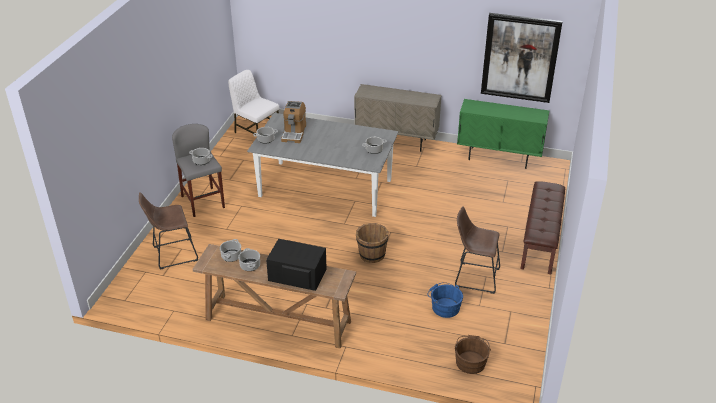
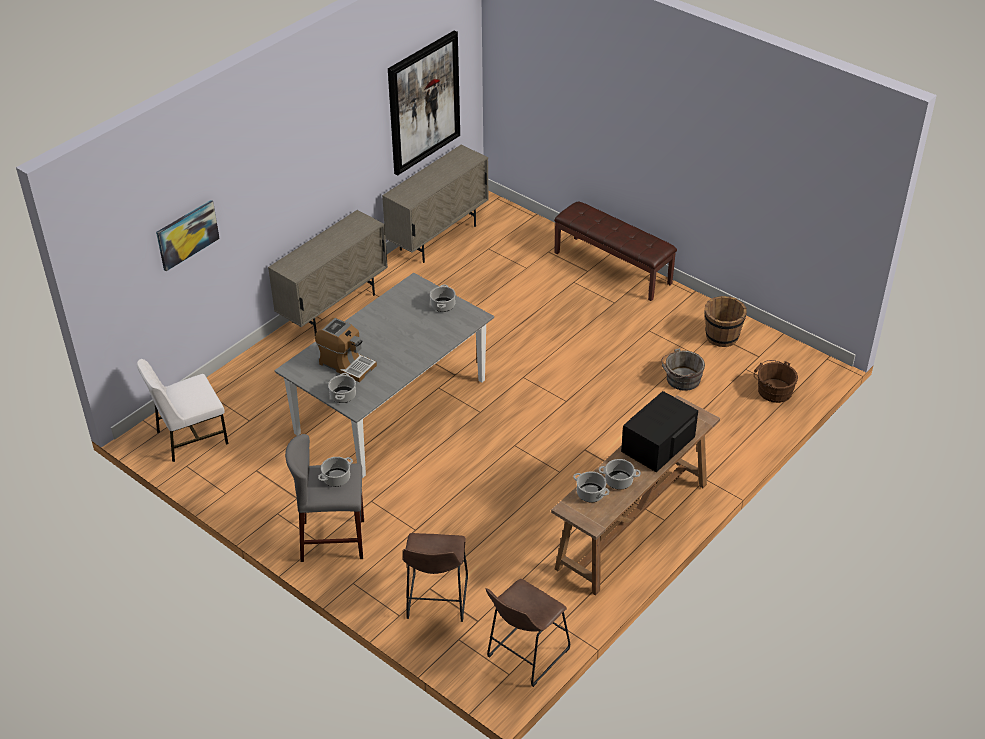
camera: 65 degrees left, 5 degrees up
brown bucket [356,223,388,263] -> brown bucket moved to [704,296,747,347]
blue bucket [428,282,463,318] -> grey bucket [662,348,705,391]
brown stool [455,206,500,294] -> brown stool moved to [486,579,570,687]
green cabinet [457,99,550,169] -> beige cabinet [382,145,489,263]
none -> picture [156,200,220,271]

